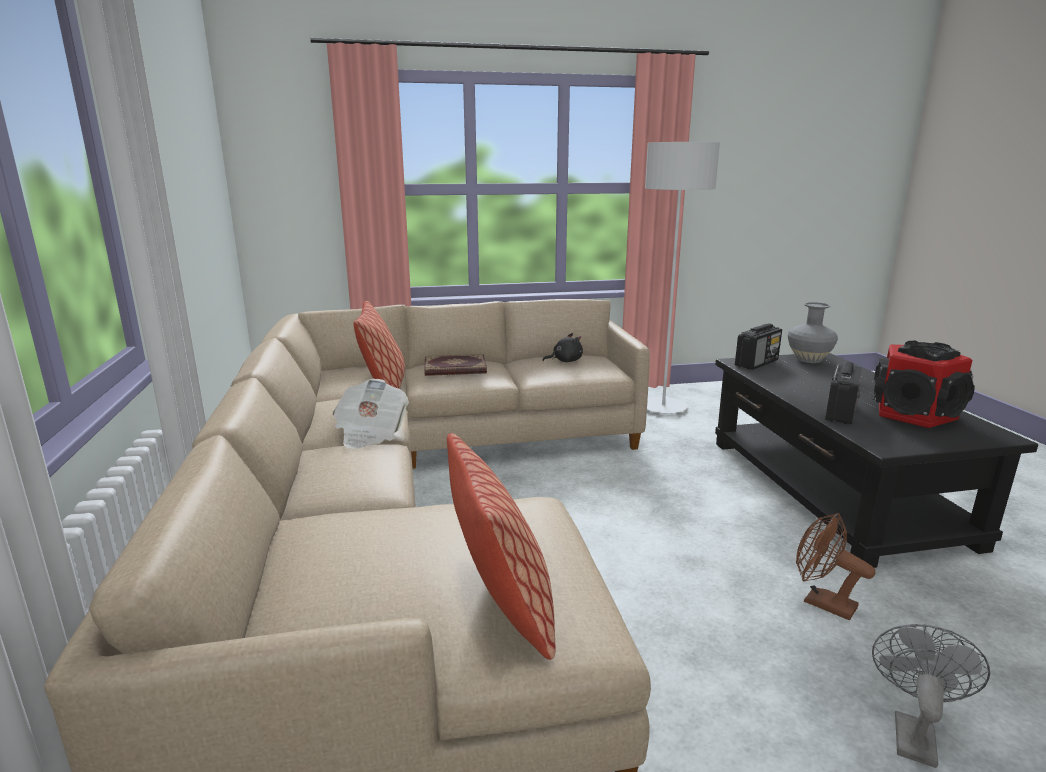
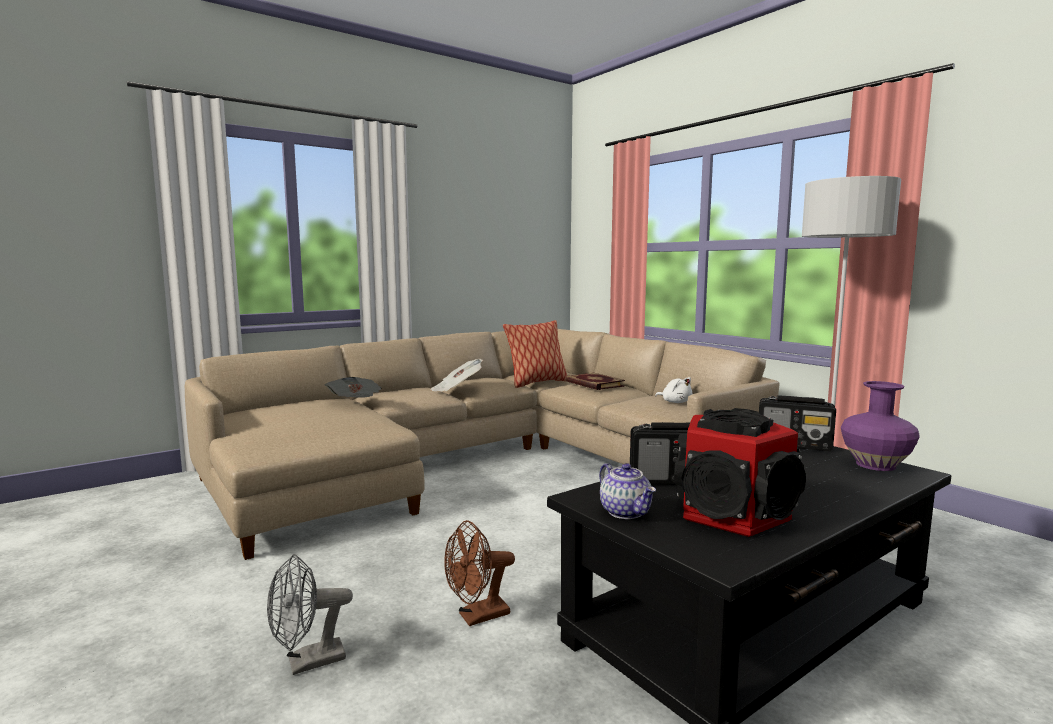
camera: 65 degrees right, 10 degrees down
pillow [447,433,556,660] -> none
black plush toy [542,333,583,362] -> white plush toy [655,377,693,403]
grey vase [788,302,838,363] -> purple vase [841,381,919,471]
brown fan [796,513,875,620] -> brown fan turned 135 degrees counterclockwise [444,520,515,626]
grey fan [872,624,990,768] -> grey fan turned 150 degrees clockwise [267,554,353,675]
none -> newspaper [324,377,382,398]
none -> teapot [599,463,656,519]

